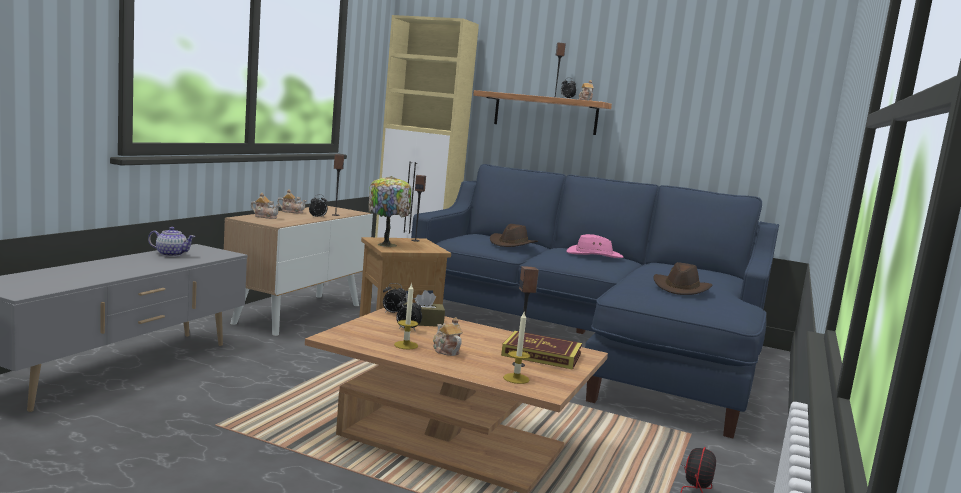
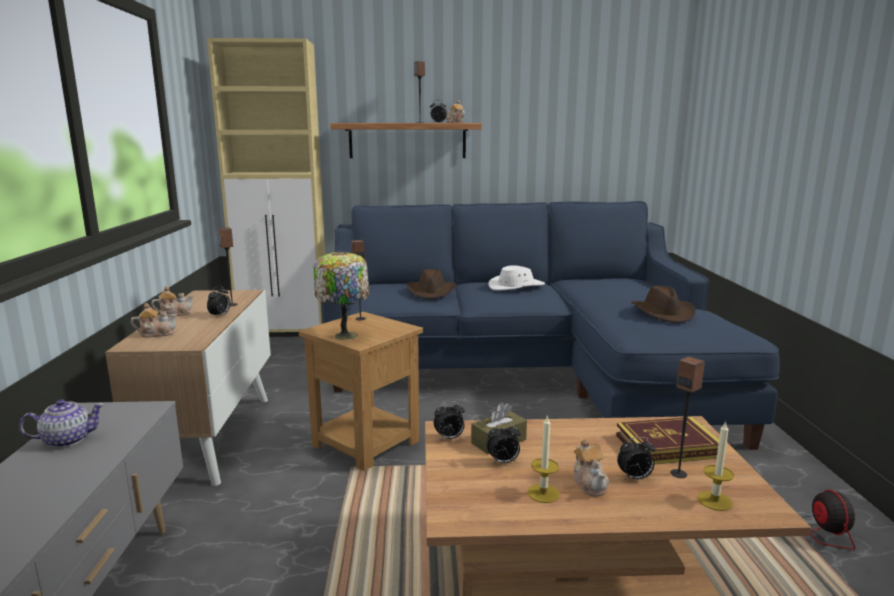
camera: 25 degrees left, 5 degrees up
teapot [433,317,463,356] -> teapot turned 135 degrees counterclockwise [573,438,609,496]
pink hat [567,234,623,258] -> white hat [488,266,545,290]
none -> alarm clock [617,437,655,480]

